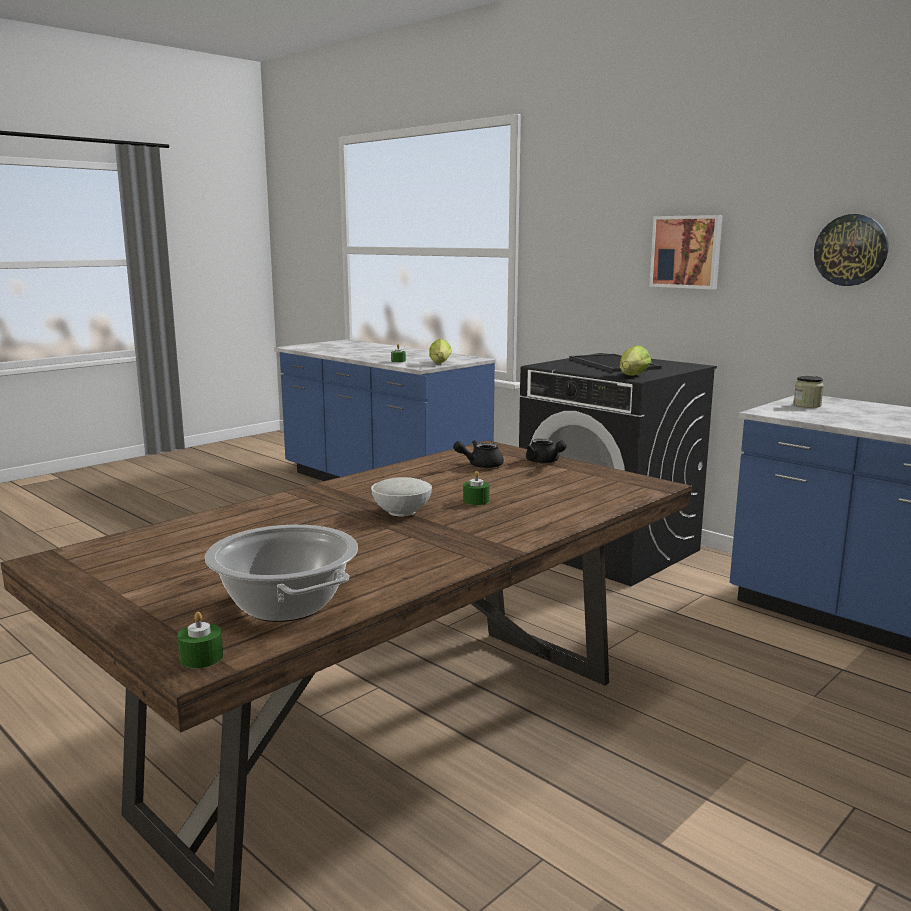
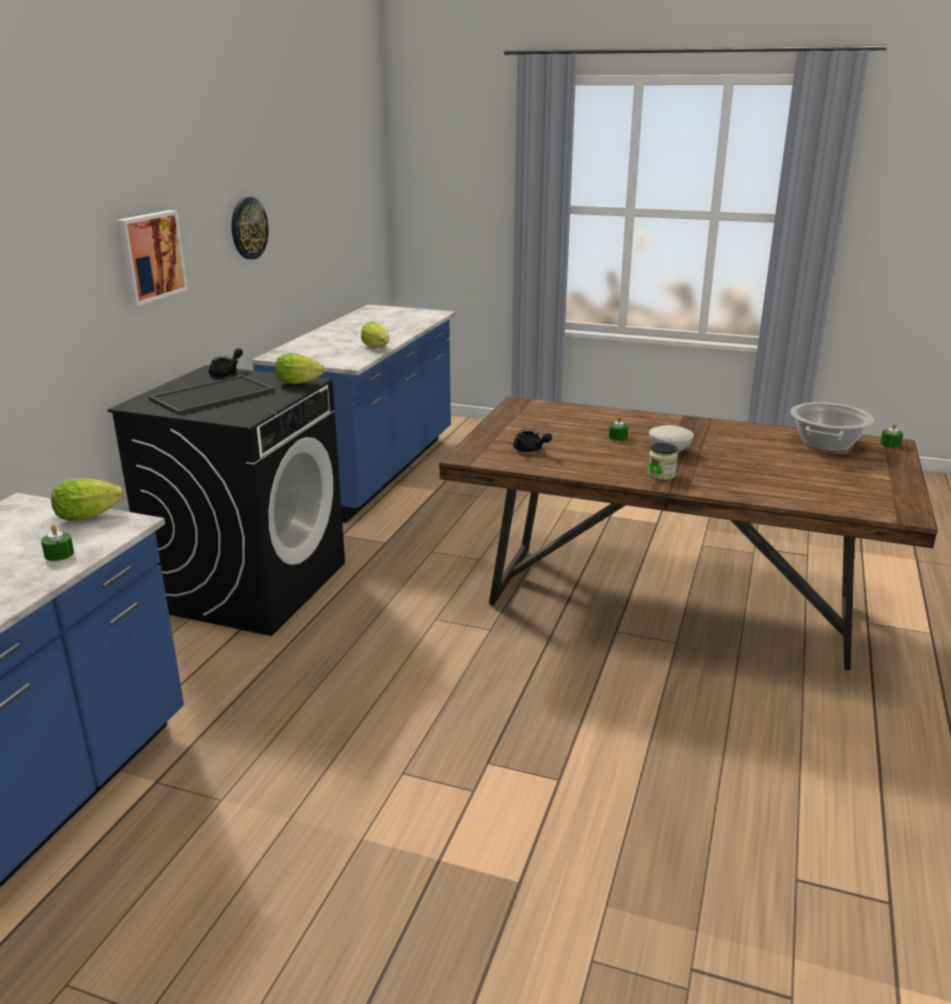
camera: 115 degrees left, 10 degrees up
black teapot [526,439,567,463] -> black teapot moved to [208,348,243,377]
jar [793,376,824,408] -> jar moved to [647,442,678,480]
none -> lettuce [361,321,389,348]

